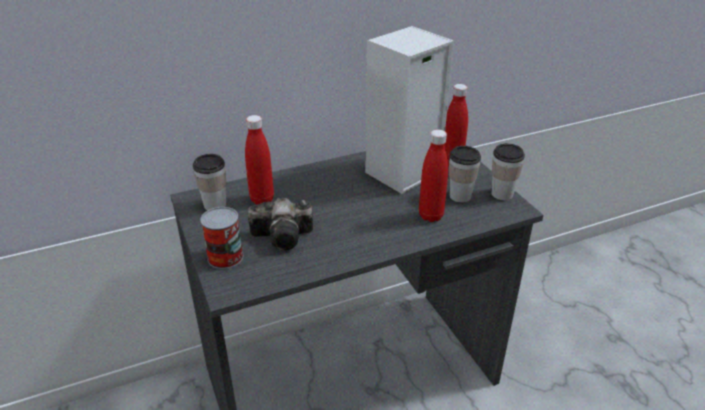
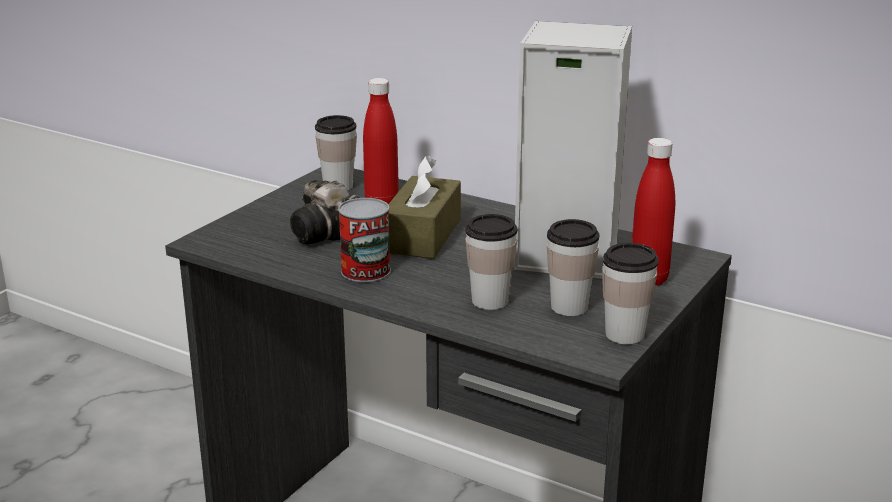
camera: 55 degrees right, 10 degrees down
can [200,207,243,269] -> can moved to [338,198,391,282]
red bottle [419,130,448,222] -> cup [465,214,517,310]
none -> brown tissue box [388,156,461,259]

